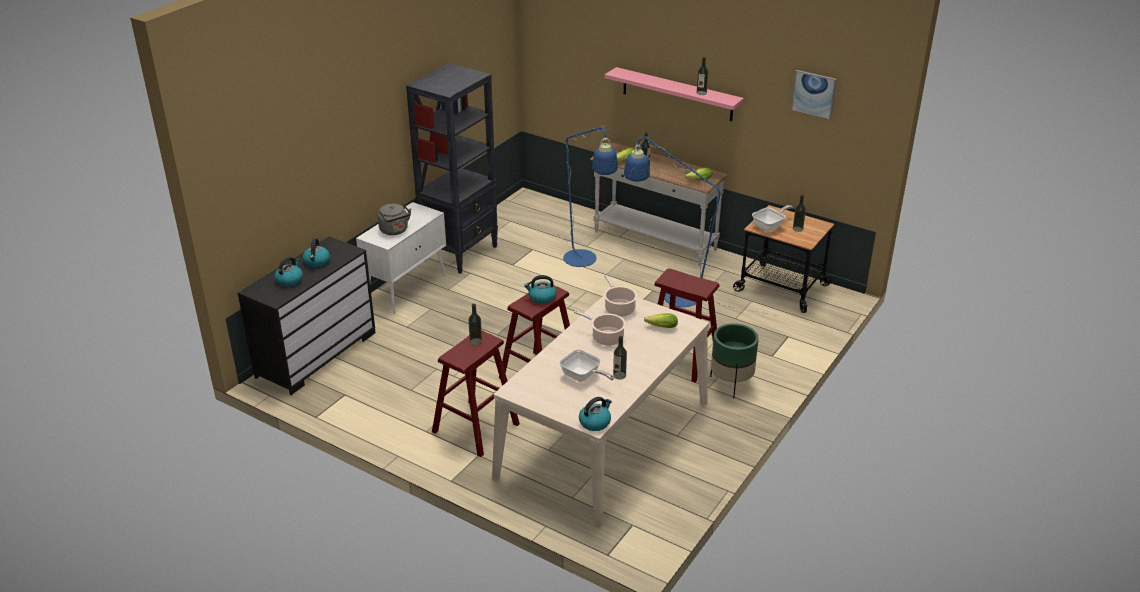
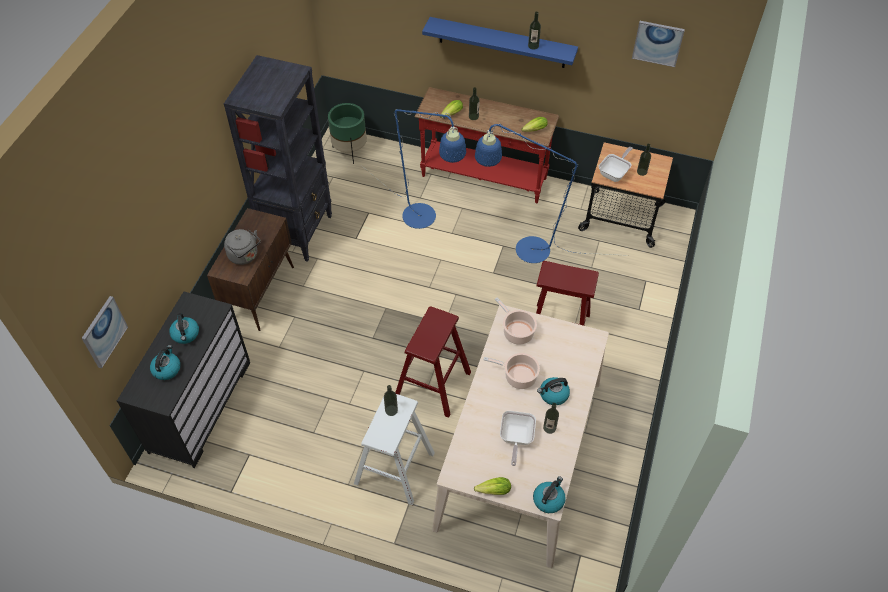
camera: 15 degrees left, 20 degrees up
white cabinet [356,202,446,313] -> brown cabinet [207,208,294,331]
red stool [432,331,520,457] -> white stool [354,391,435,505]
kettle [524,275,556,304] -> kettle moved to [537,377,570,405]
frying pan [559,349,614,382] -> frying pan turned 75 degrees clockwise [500,411,536,466]
white console table [590,142,728,266] -> red console table [414,87,559,203]
pink shelf [605,67,744,121] -> blue shelf [422,17,578,68]
lettuce [644,313,678,328] -> lettuce moved to [474,477,511,495]
green planter [710,323,759,398] -> green planter moved to [328,103,367,164]
none -> picture [82,296,128,368]

